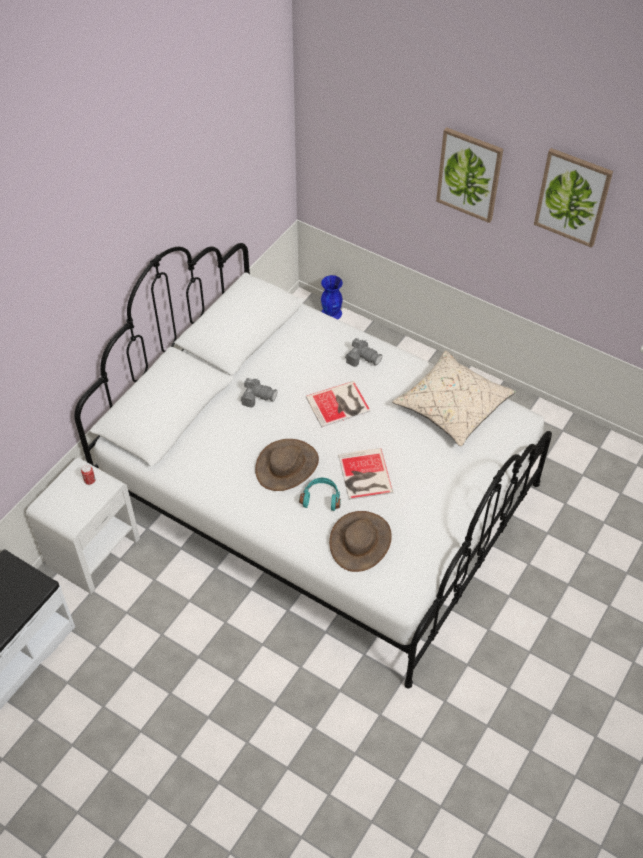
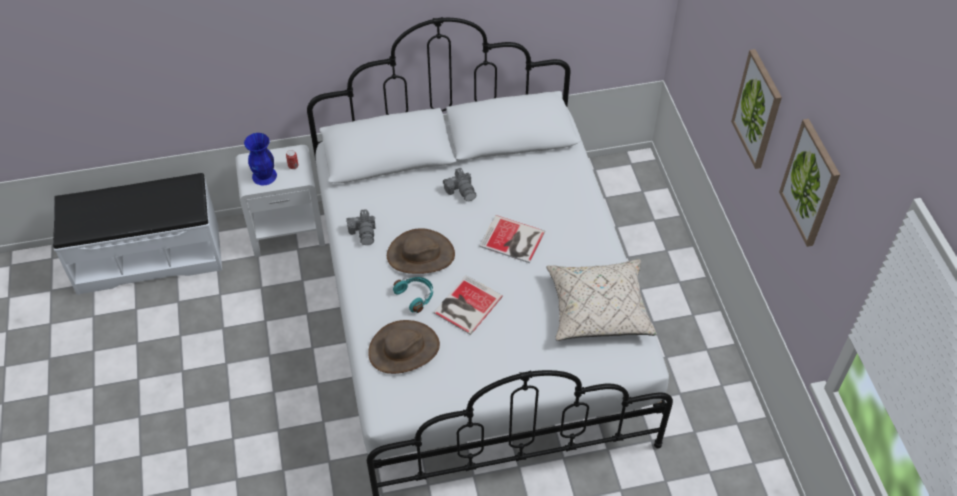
camera: 45 degrees right, 0 degrees up
blue vase [321,275,343,319] -> blue vase moved to [244,133,277,185]
camera [345,338,382,367] -> camera moved to [346,209,376,245]

